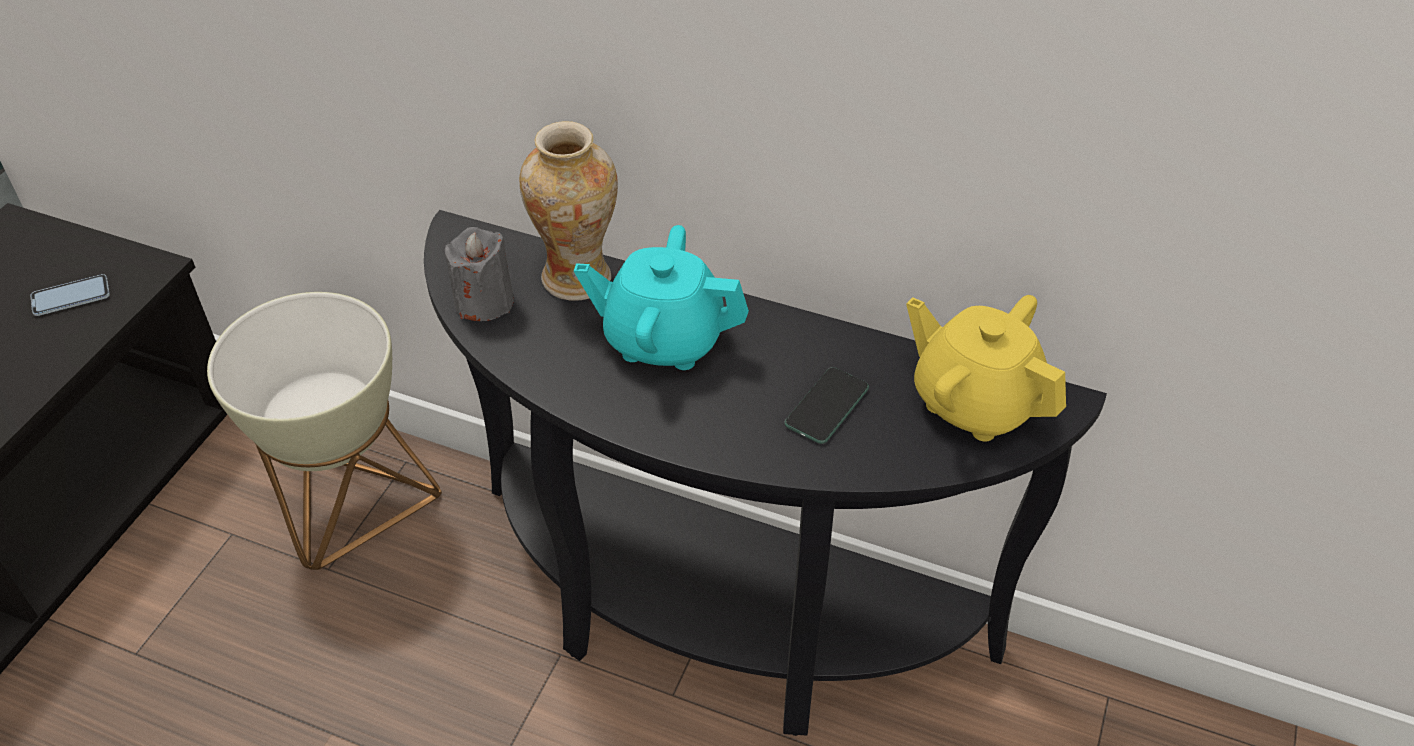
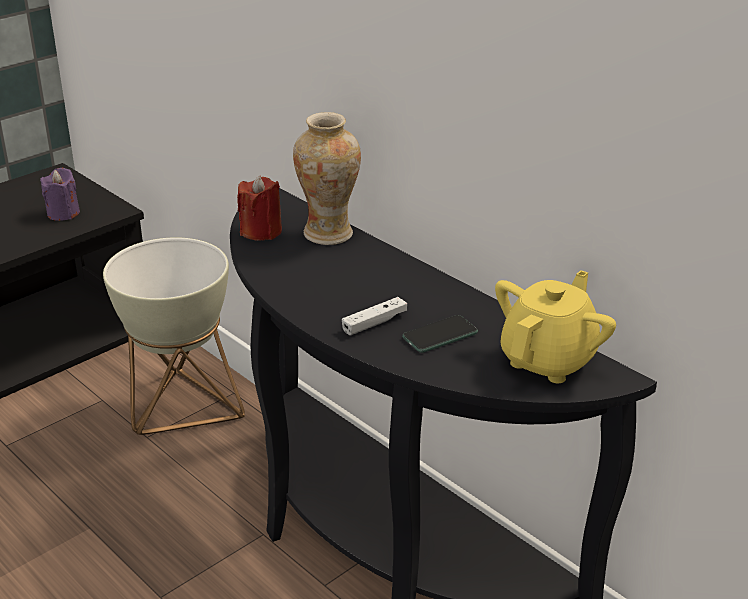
camera: 25 degrees right, 15 degrees down
phone [30,274,110,316] -> purple candle [40,168,80,221]
grey candle [445,227,514,321] -> red candle [237,175,282,241]
turquoise teapot [574,225,749,370] -> none
yellow teapot [906,295,1066,442] -> yellow teapot turned 60 degrees clockwise [495,270,616,383]
none -> white game controller [342,297,407,335]

